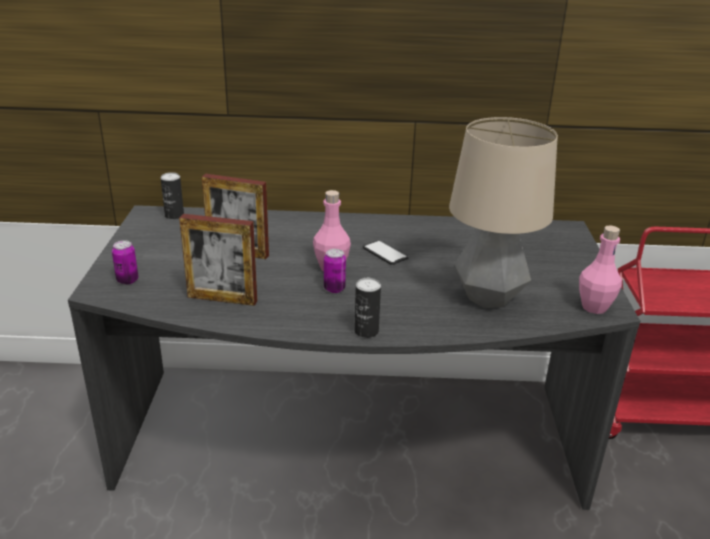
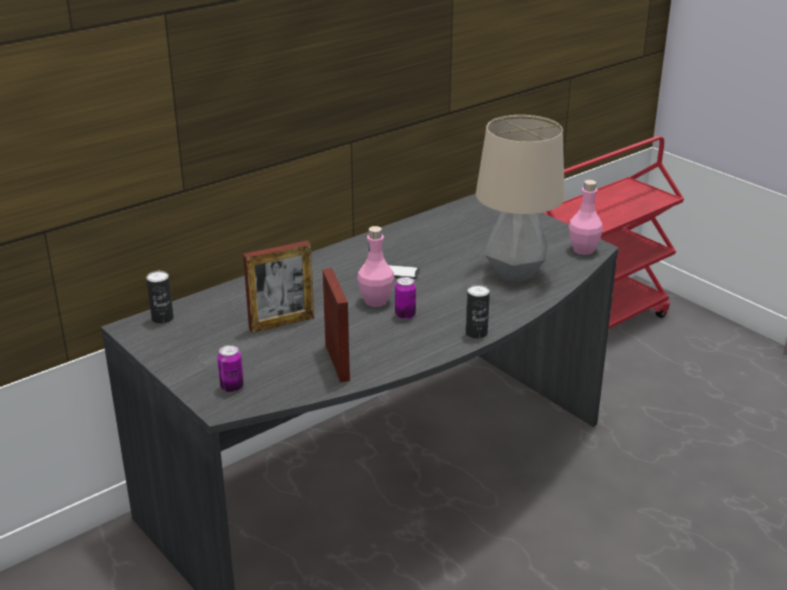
camera: 40 degrees left, 0 degrees up
picture frame [179,214,257,306] -> picture frame turned 75 degrees counterclockwise [322,268,350,382]

